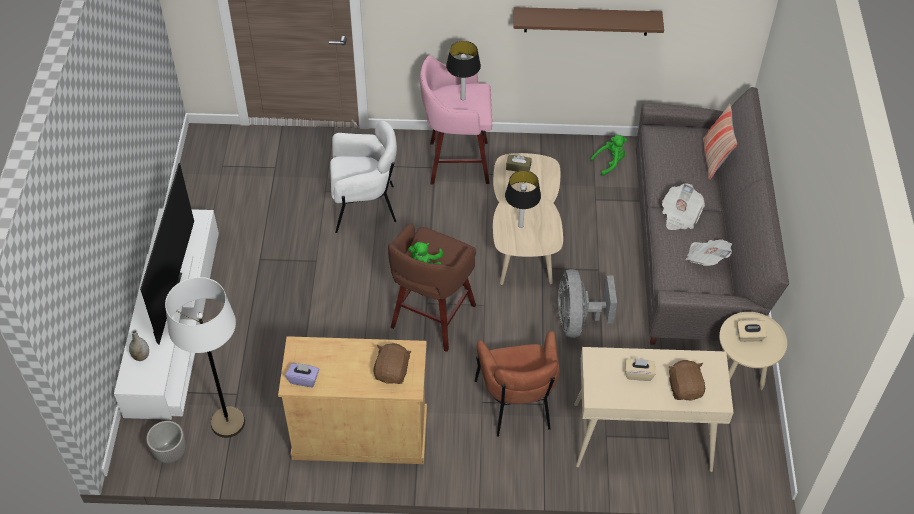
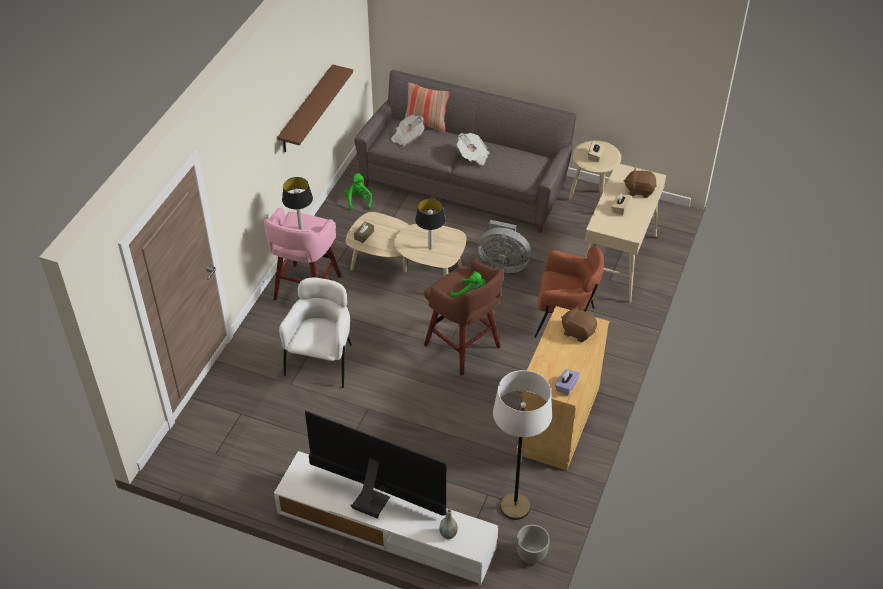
camera: 70 degrees left, 5 degrees down
newspaper [686,239,732,266] -> newspaper moved to [391,115,424,146]

